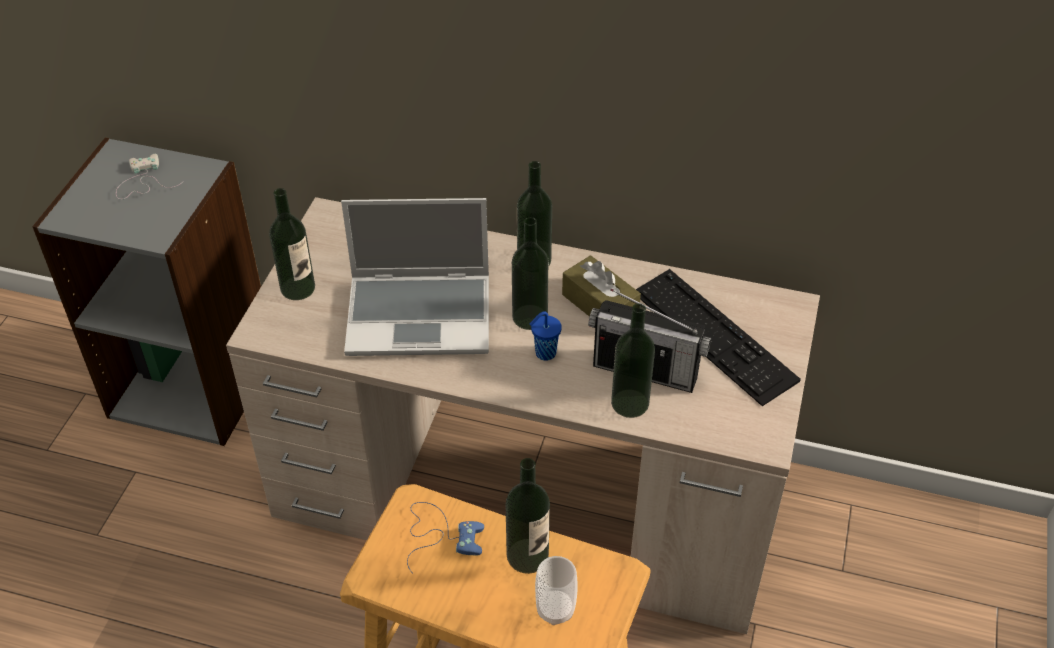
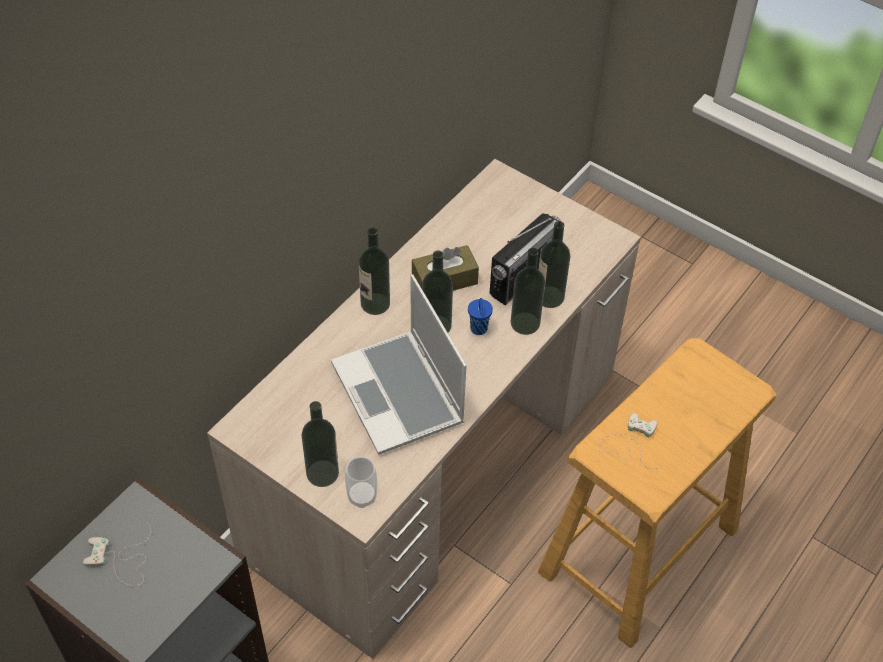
camera: 70 degrees left, 5 degrees up
laptop [341,198,489,356] -> laptop turned 135 degrees clockwise [331,274,467,455]
blue game controller [407,502,484,572] -> white game controller [598,413,661,469]
bottle [506,458,550,574] -> bottle moved to [511,248,545,335]
cup [535,556,578,625] -> cup moved to [345,457,377,508]
keyboard [636,269,801,406] -> none

